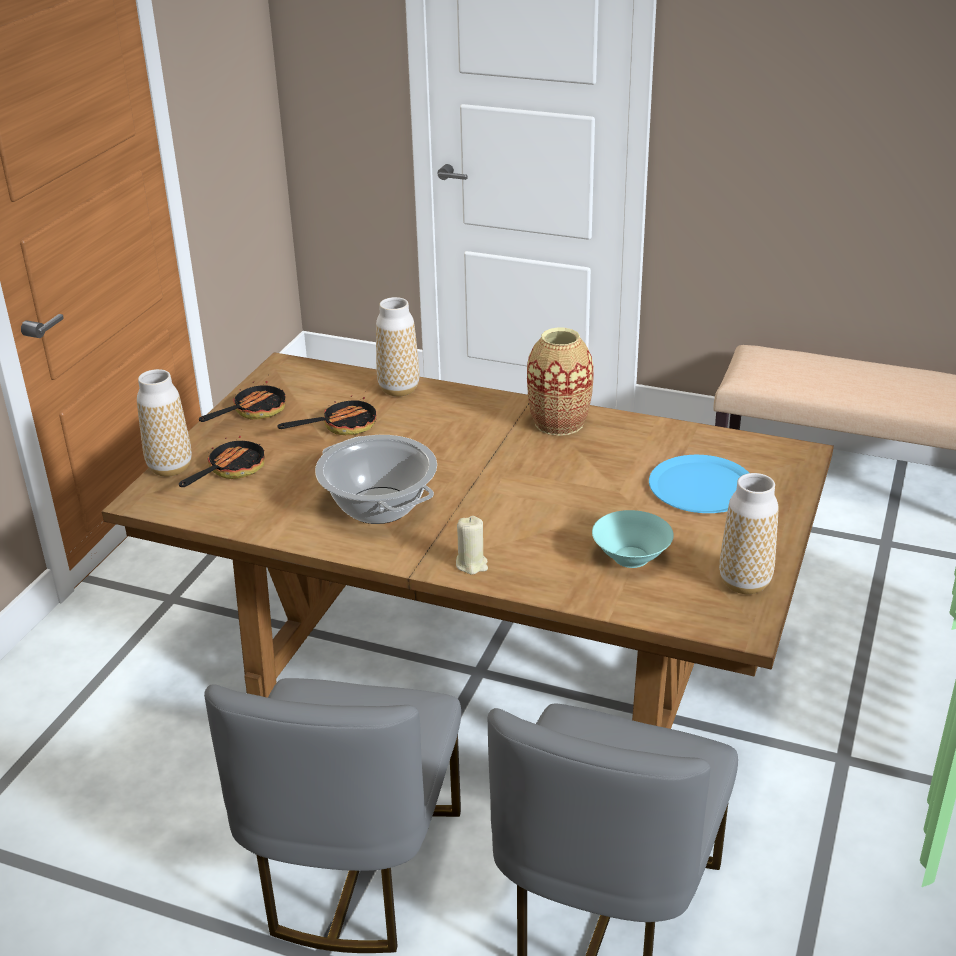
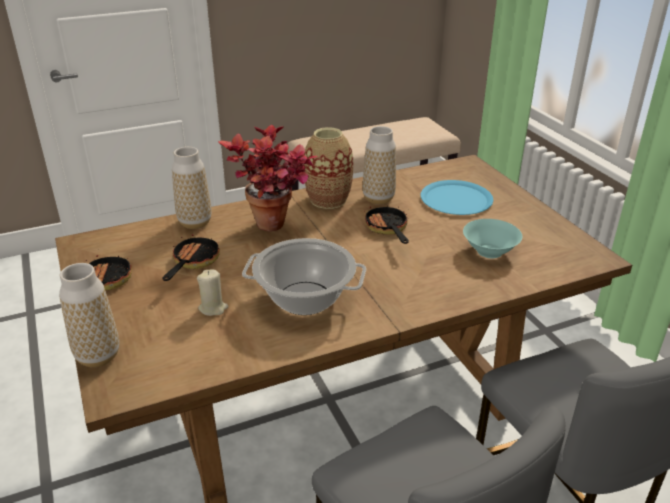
camera: 45 degrees left, 0 degrees up
frying pan [179,436,265,487] -> frying pan moved to [364,206,409,244]
beige candle [456,516,488,575] -> beige candle moved to [197,270,228,316]
vase [719,473,779,594] -> vase moved to [363,126,396,205]
none -> potted plant [218,125,318,231]

